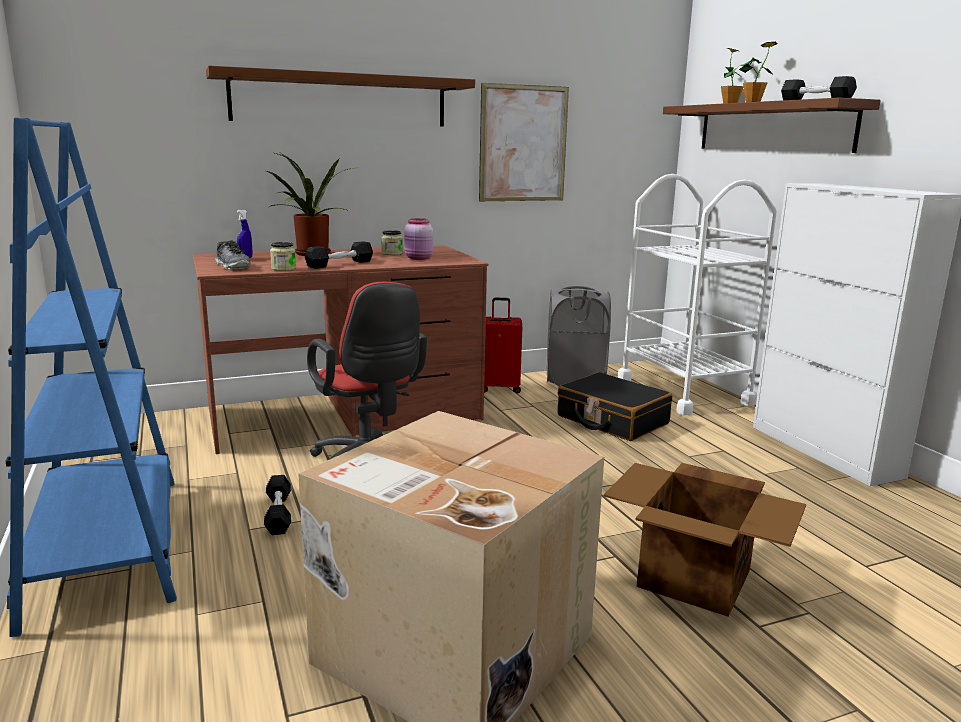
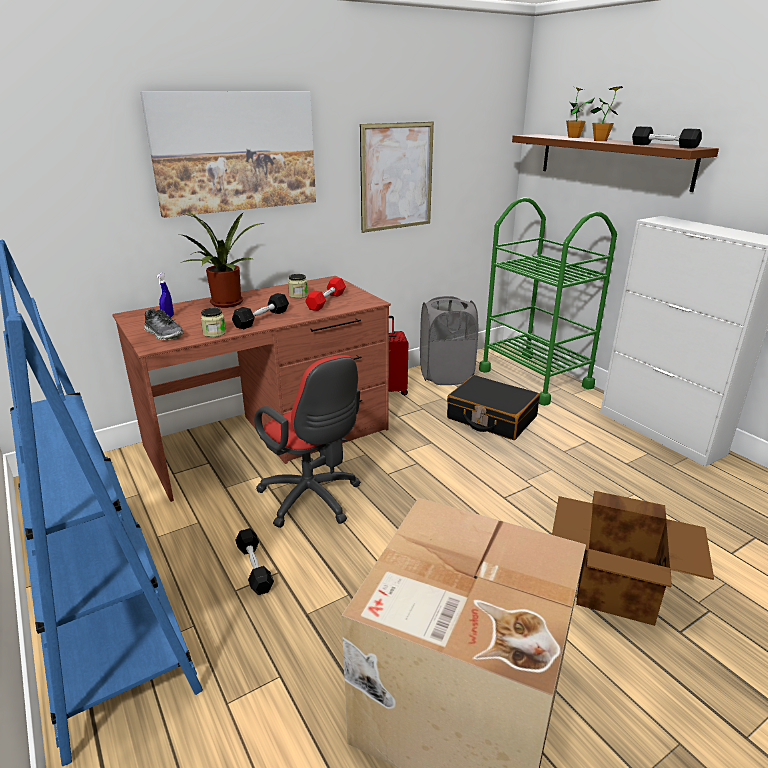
camera: 10 degrees left, 10 degrees up
brown shelf [206,66,475,127] -> picture [140,91,316,218]
pink jar [404,218,433,260] -> red dumbbell [305,278,346,311]
white cart [618,174,777,415] -> green cart [479,197,617,406]

